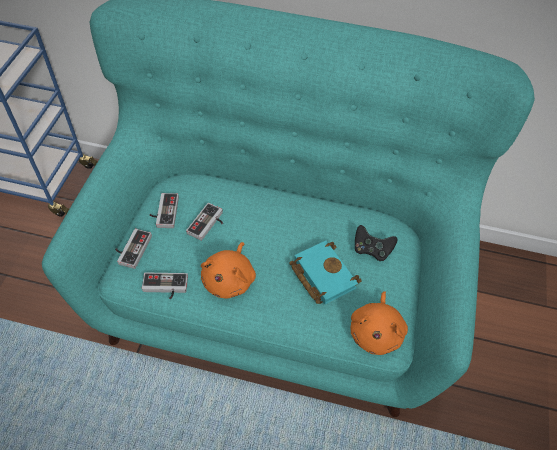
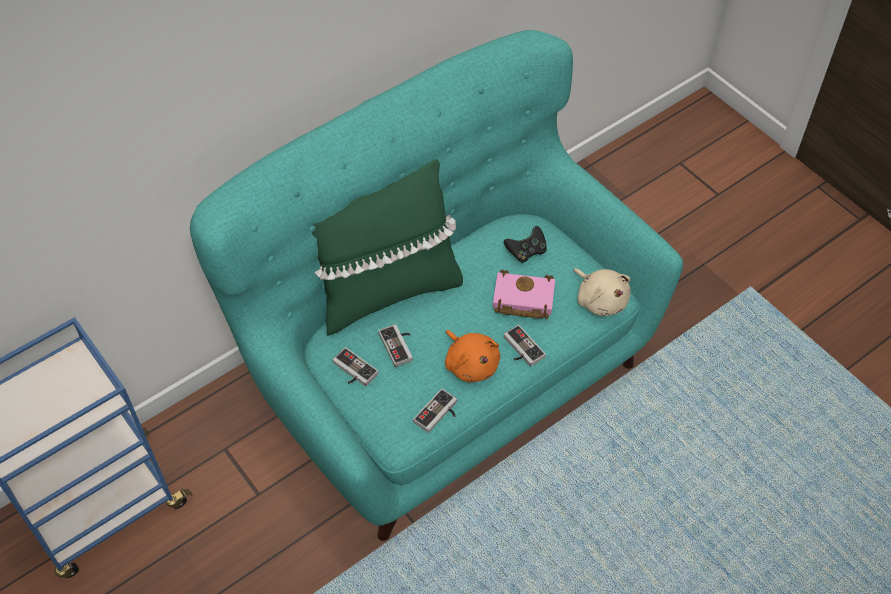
camera: 50 degrees left, 0 degrees up
game controller [115,229,152,269] -> game controller moved to [504,325,546,367]
turquoise book [289,241,362,304] -> pink book [493,270,555,319]
orange plush toy [351,291,408,355] -> beige plush toy [573,268,631,316]
none -> green pillow [311,159,463,336]

